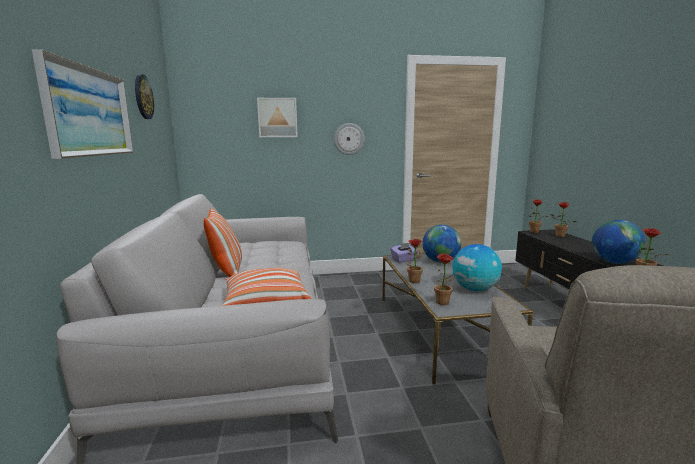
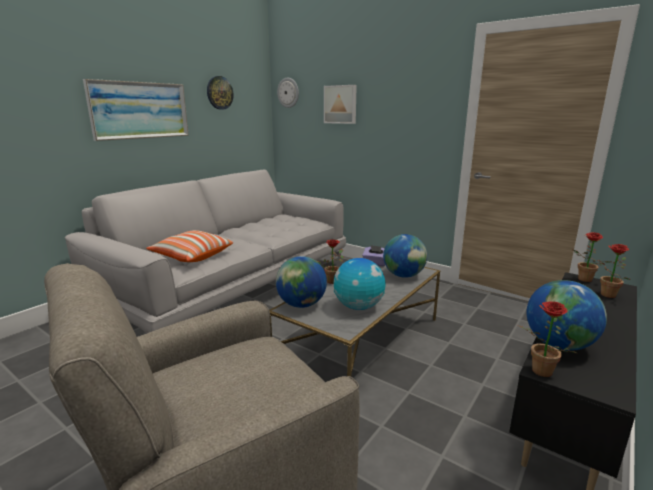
camera: 45 degrees right, 5 degrees up
pillow [204,208,242,277] -> none
wall clock [334,123,365,155] -> wall clock moved to [277,77,299,108]
potted plant [434,254,457,305] -> globe [276,256,327,308]

